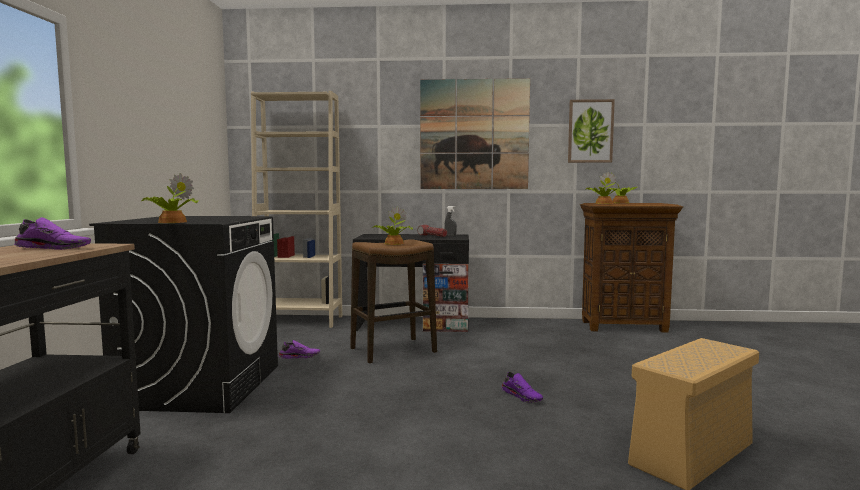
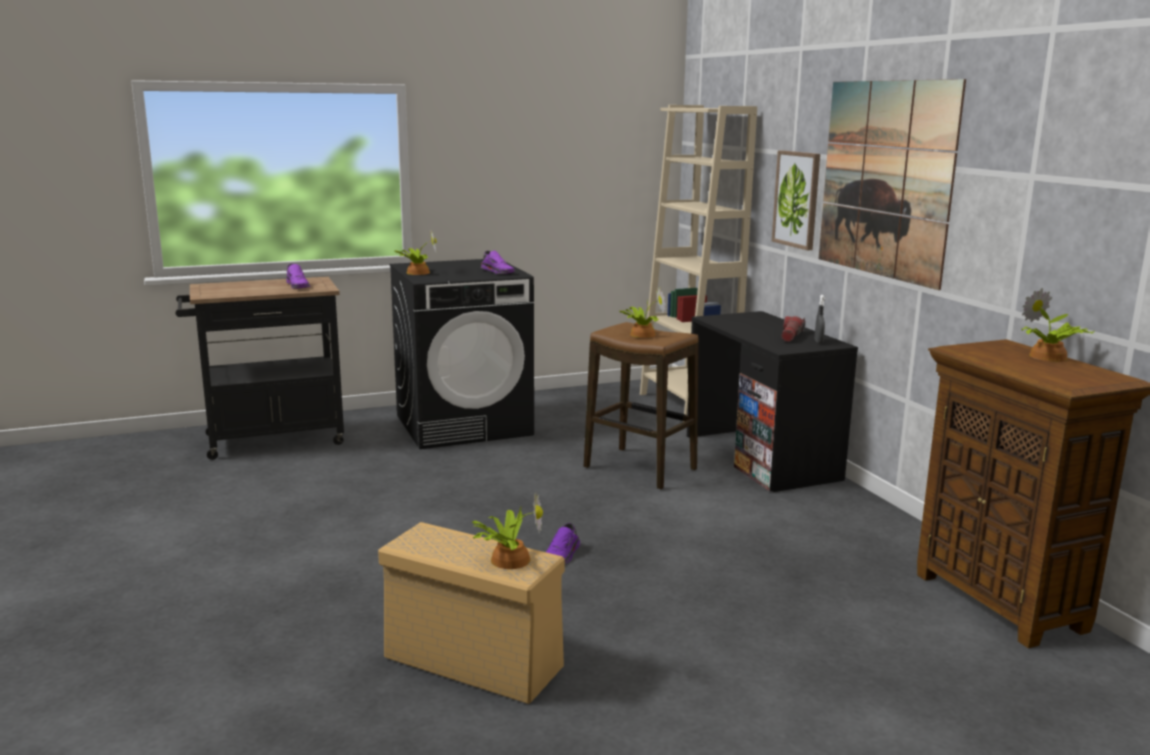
camera: 65 degrees right, 10 degrees up
purple shoe [278,340,320,359] -> purple shoe moved to [481,251,515,274]
picture [568,99,615,163] -> picture moved to [772,150,820,250]
potted plant [585,172,622,204] -> potted plant moved to [472,493,543,569]

